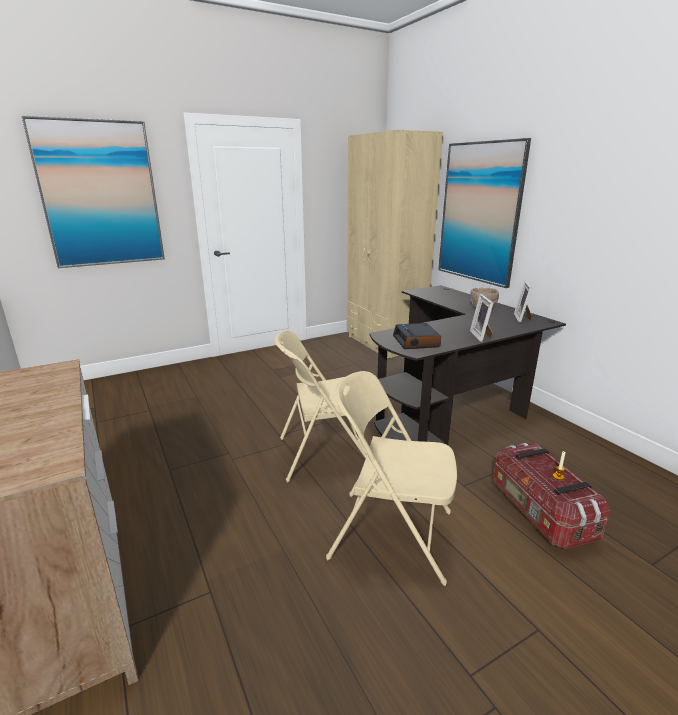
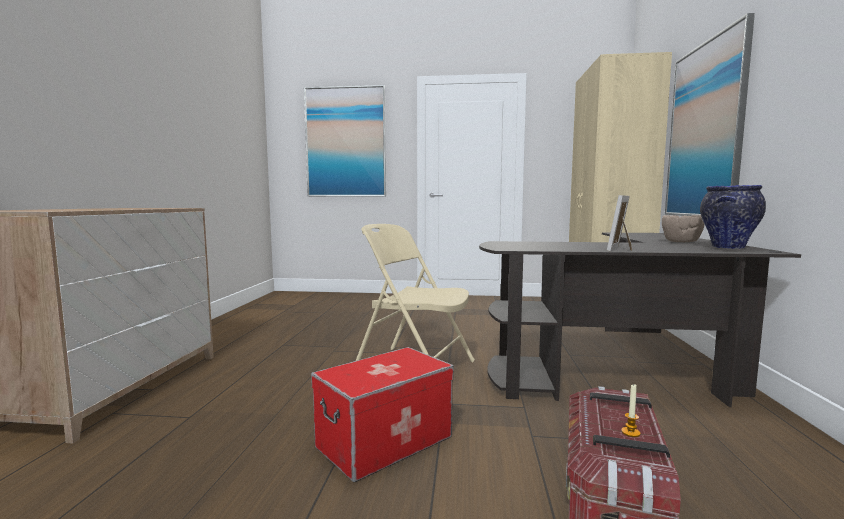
camera: 35 degrees right, 15 degrees down
beige chair [326,371,457,586] -> storage box [311,347,454,482]
alarm clock [393,323,441,349] -> none
picture frame [514,281,532,323] -> vase [700,185,766,249]

